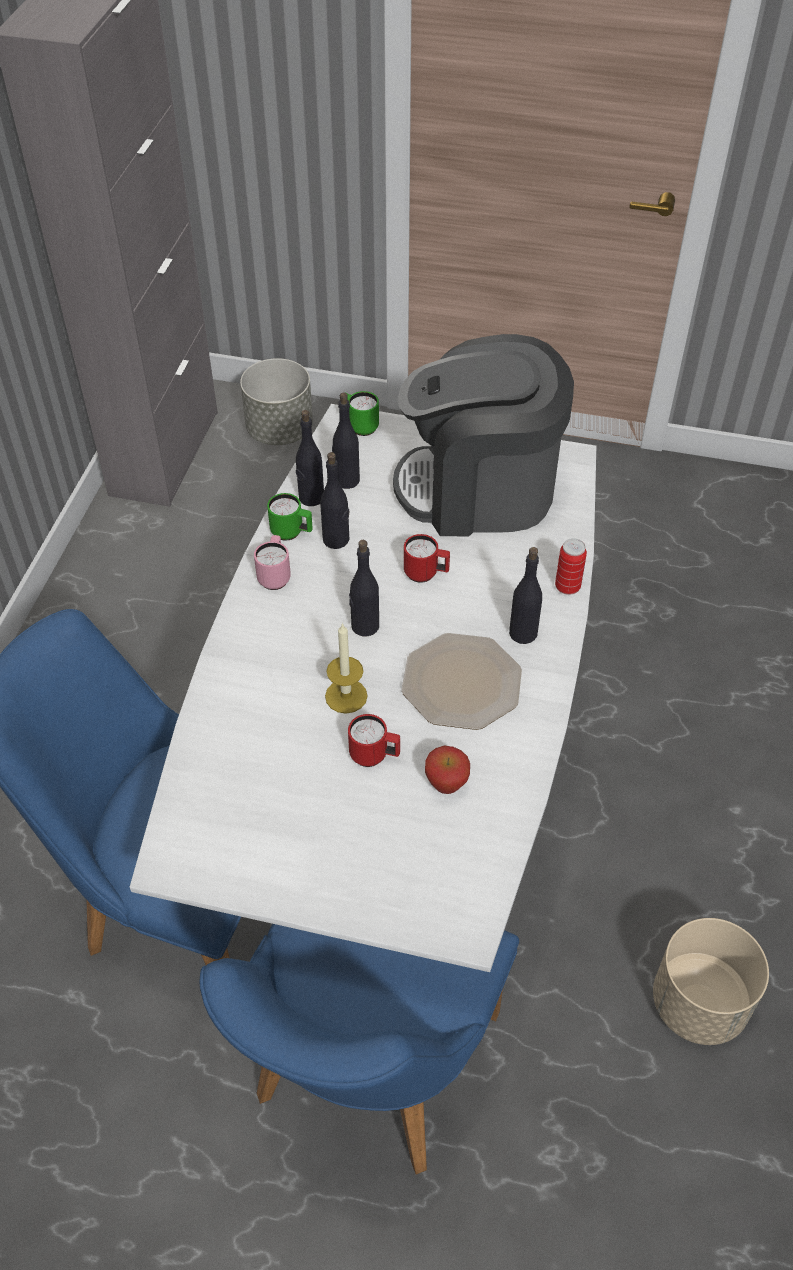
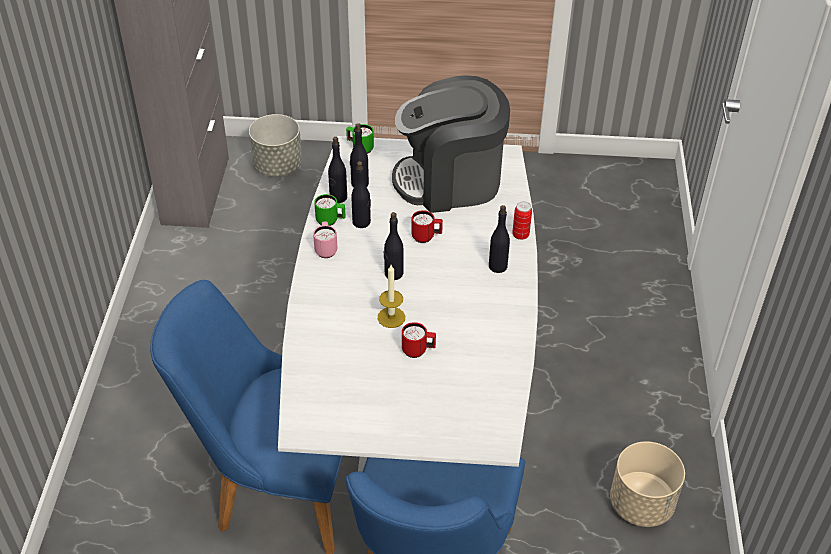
camera: 10 degrees left, 5 degrees down
plate [401,633,522,730] -> none
apple [425,746,470,794] -> none

